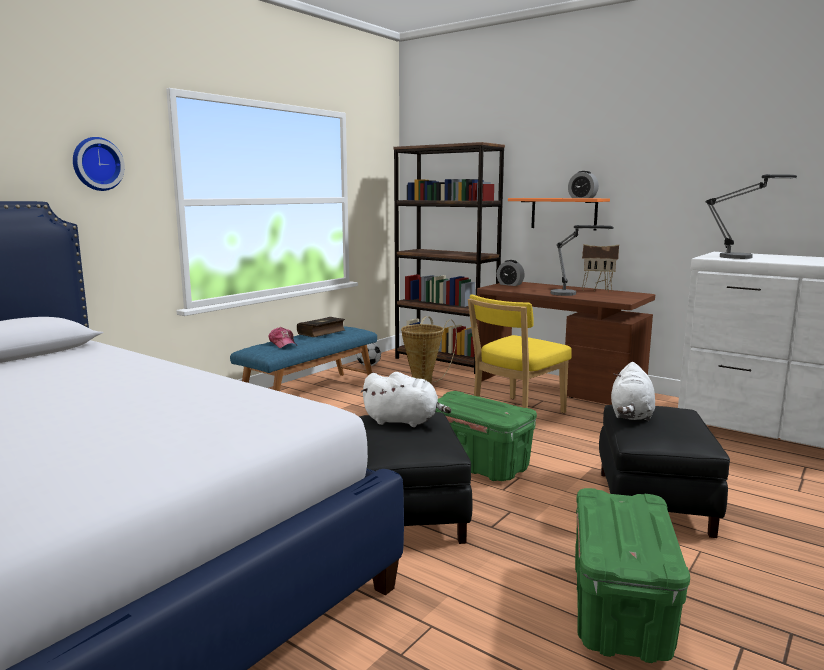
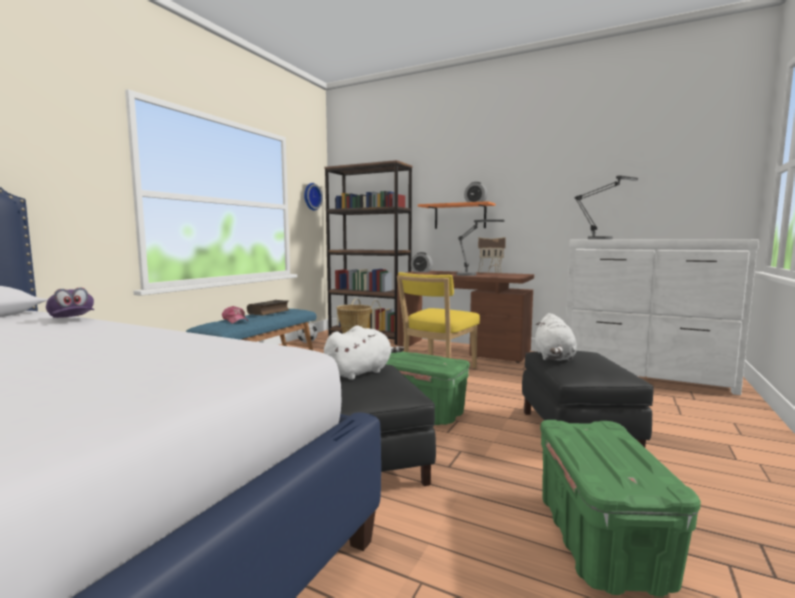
camera: 10 degrees left, 5 degrees down
wall clock [73,137,125,191] -> wall clock moved to [304,183,323,211]
white plush toy [361,372,451,427] -> white plush toy turned 45 degrees counterclockwise [324,325,404,380]
none -> purple cap [46,288,94,318]

